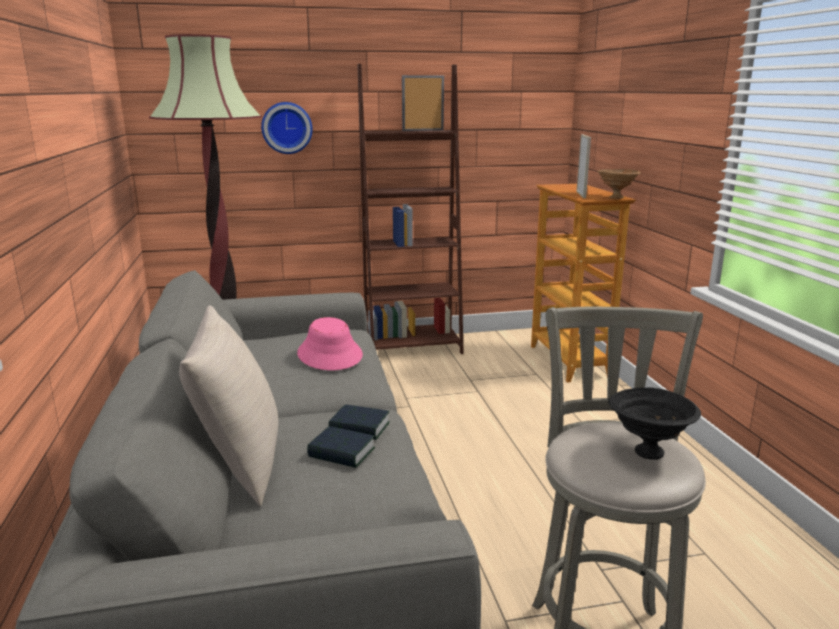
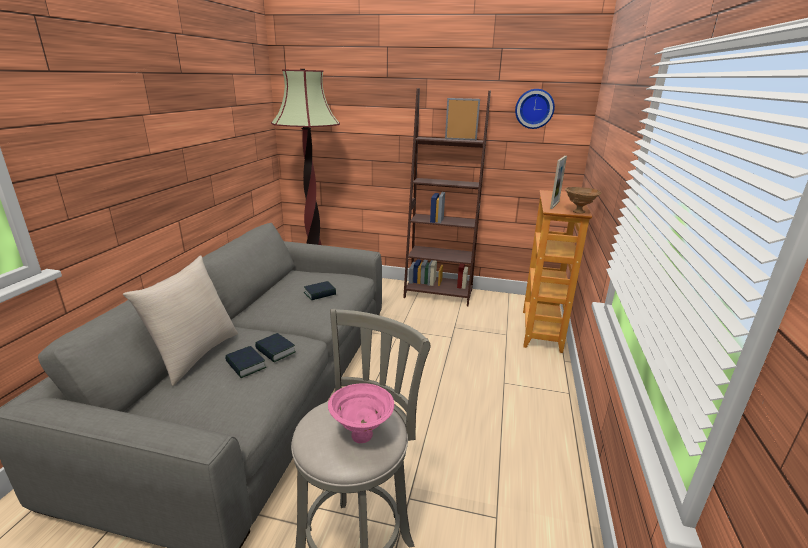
camera: 25 degrees right, 5 degrees up
wall clock [261,102,313,154] -> wall clock moved to [515,89,555,129]
pink hat [297,317,363,370] -> book [304,281,336,300]
black bowl [608,387,701,460] -> pink bowl [328,383,394,444]

